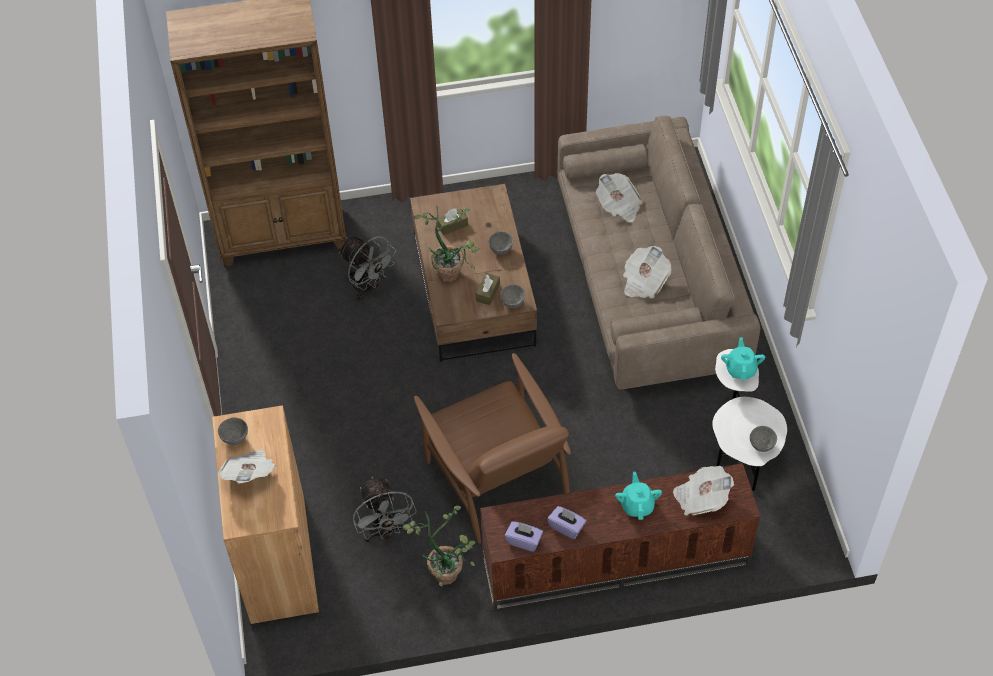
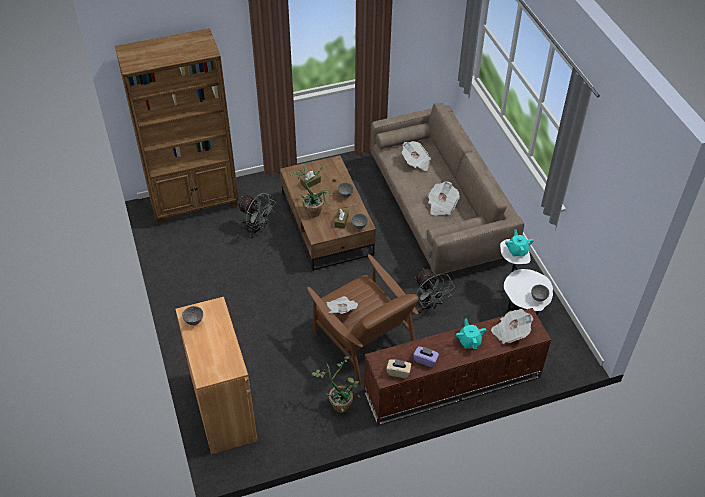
camera: 10 degrees left, 5 degrees down
newspaper [218,449,276,483] -> newspaper moved to [326,296,358,314]
grey fan [353,476,417,542] -> grey fan moved to [415,268,455,314]
purple tissue box [505,521,543,552] -> beige tissue box [386,359,412,378]

